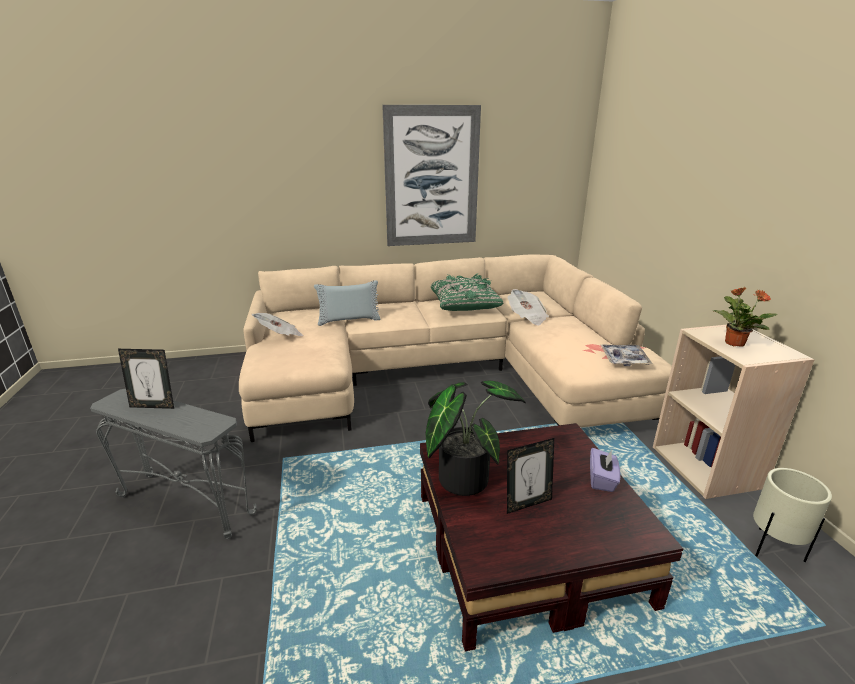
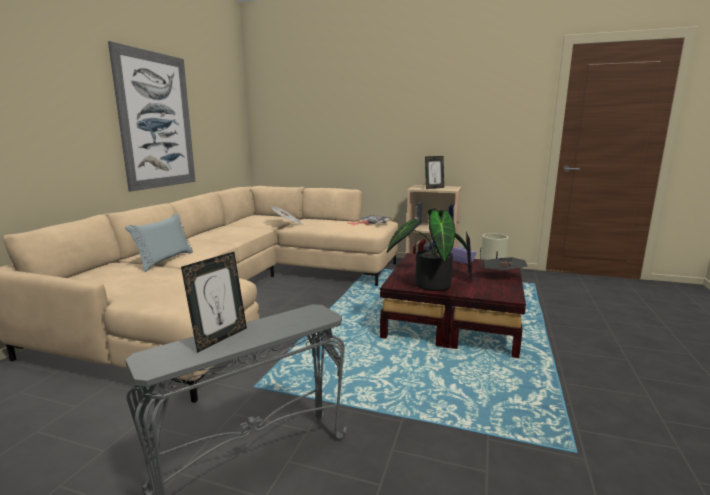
camera: 60 degrees left, 10 degrees down
newspaper [251,313,303,336] -> newspaper moved to [481,257,527,270]
green pillow [431,273,504,311] -> none
potted plant [712,286,777,347] -> picture frame [425,156,444,189]

